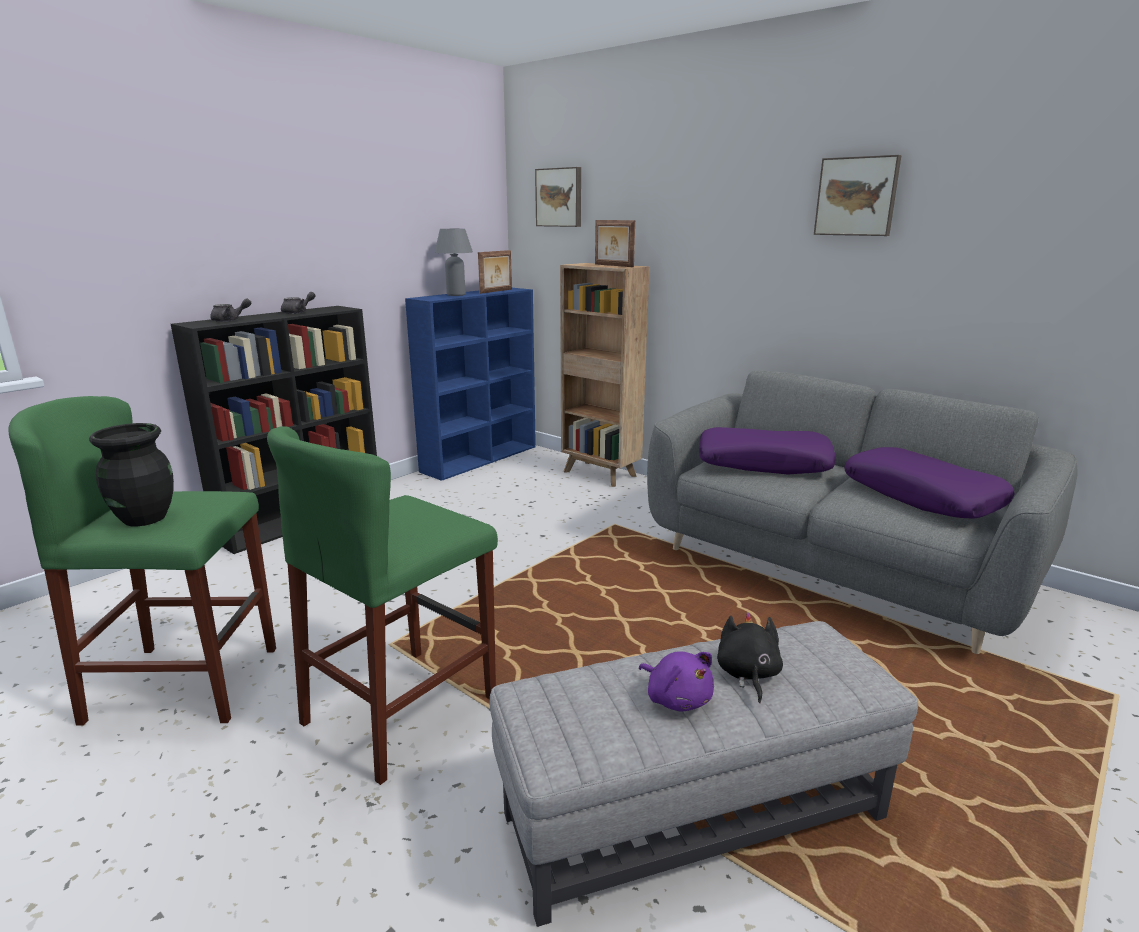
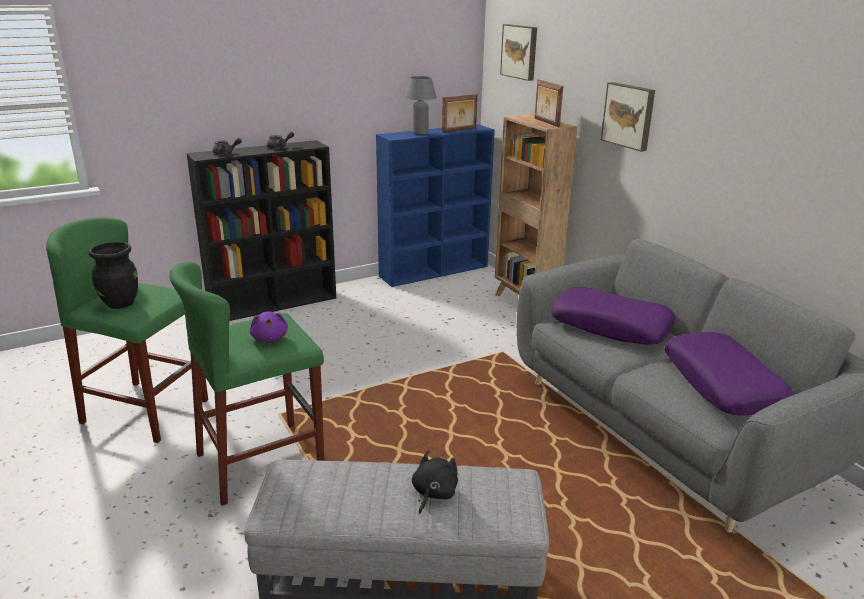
camera: 20 degrees right, 5 degrees up
purple plush toy [639,651,714,712] -> purple plush toy moved to [250,311,288,342]
picture [814,155,902,236] -> picture moved to [601,82,655,152]

